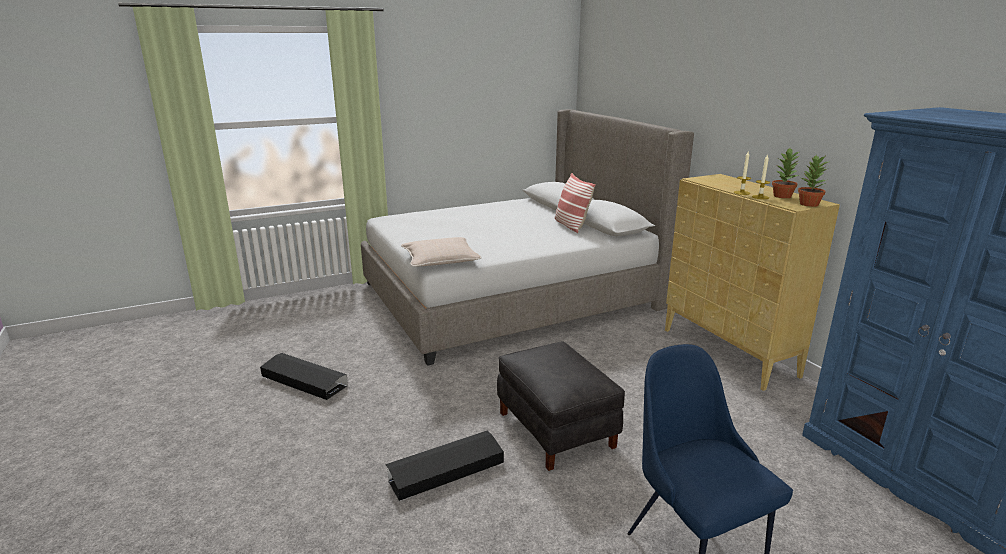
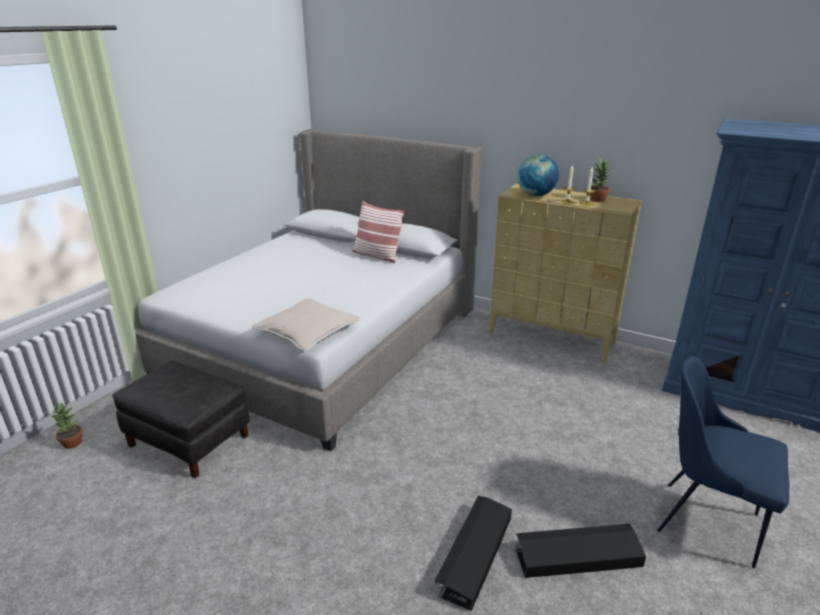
camera: 35 degrees left, 5 degrees up
black storage box [260,353,348,400] -> black storage box moved to [516,524,646,579]
black ottoman [497,341,625,471] -> black ottoman moved to [112,360,250,478]
potted plant [798,155,830,207] -> potted plant moved to [51,403,83,449]
none -> globe [517,154,559,196]

